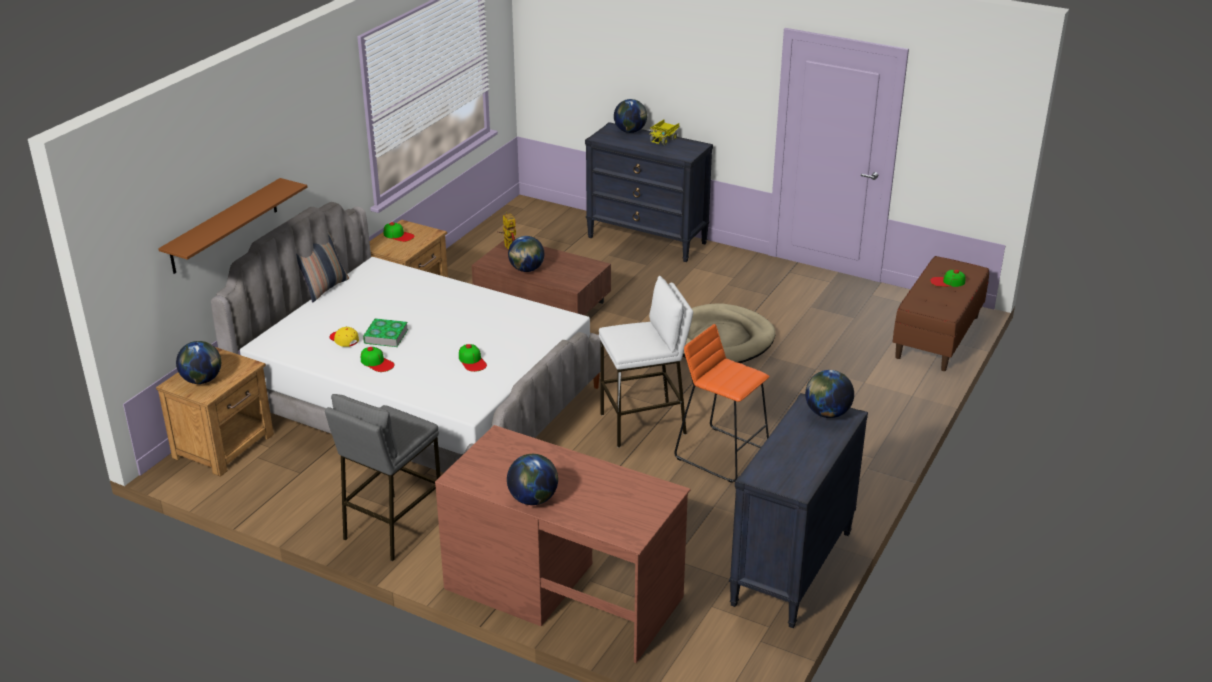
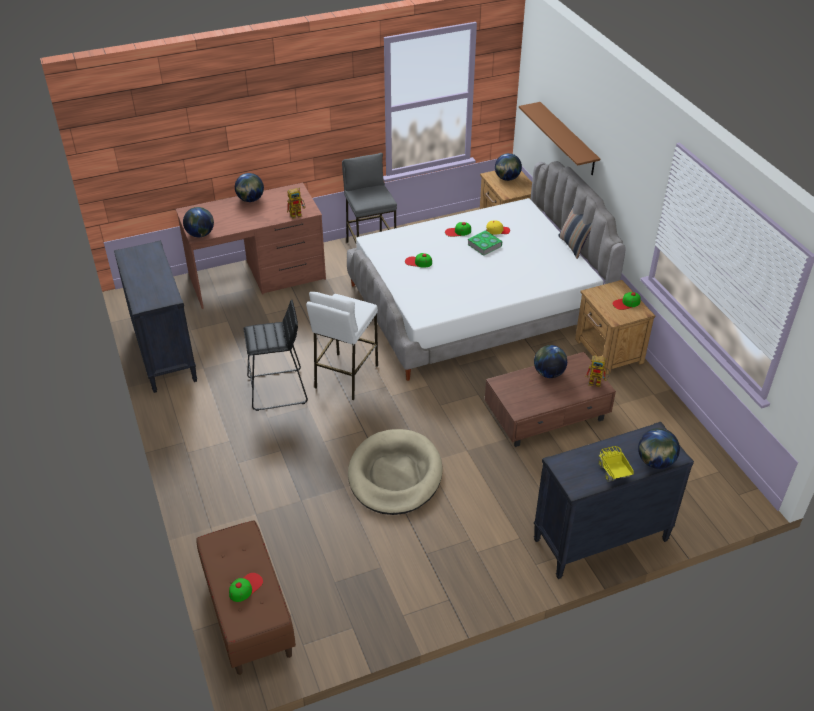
camera: 130 degrees right, 10 degrees up
orange stool [674,324,770,483] -> black stool [243,299,308,411]
globe [805,370,854,418] -> globe moved to [183,207,214,237]
none -> toy robot [287,188,306,219]

